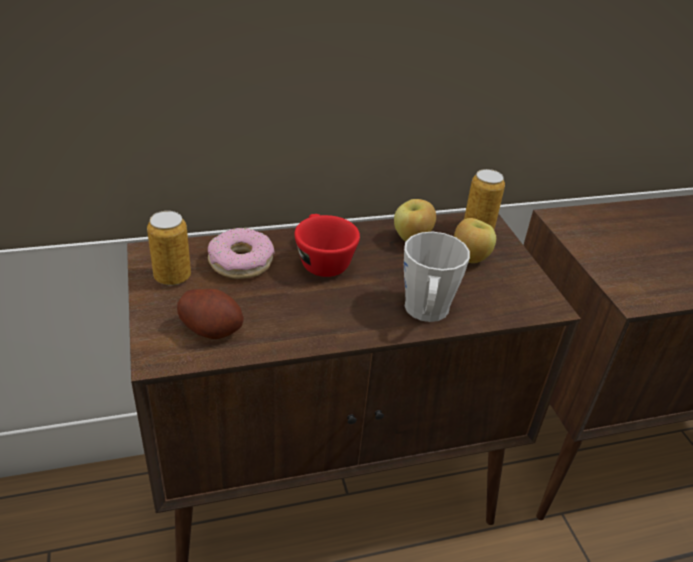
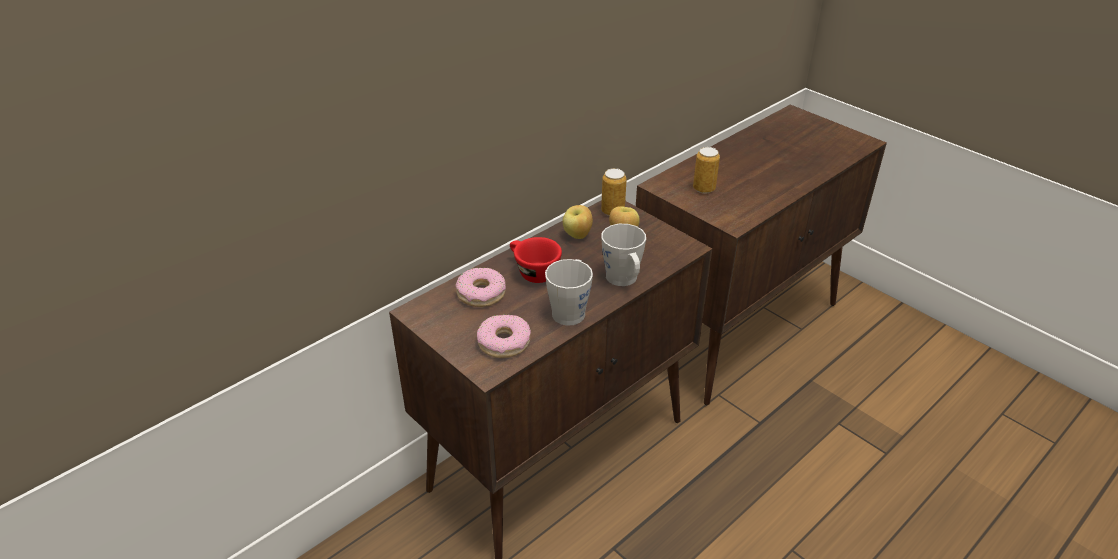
camera: 25 degrees left, 0 degrees up
can [147,211,191,285] -> can moved to [693,147,720,193]
potato [177,289,244,339] -> donut [477,315,531,358]
none -> grey mug [545,259,593,326]

